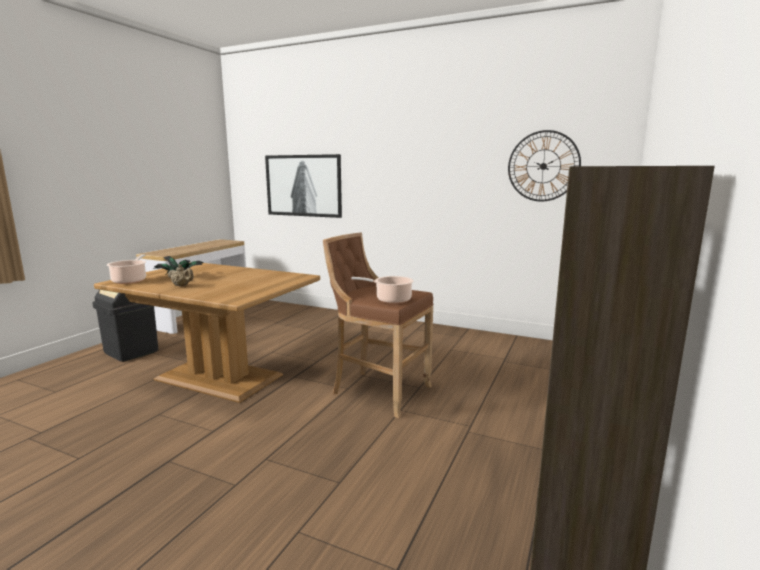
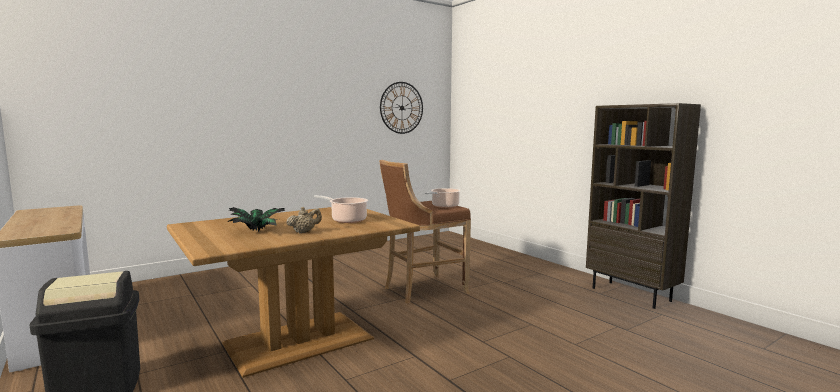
camera: 60 degrees left, 5 degrees down
cooking pot [107,254,146,284] -> cooking pot moved to [314,195,368,223]
picture [265,154,342,218] -> none

